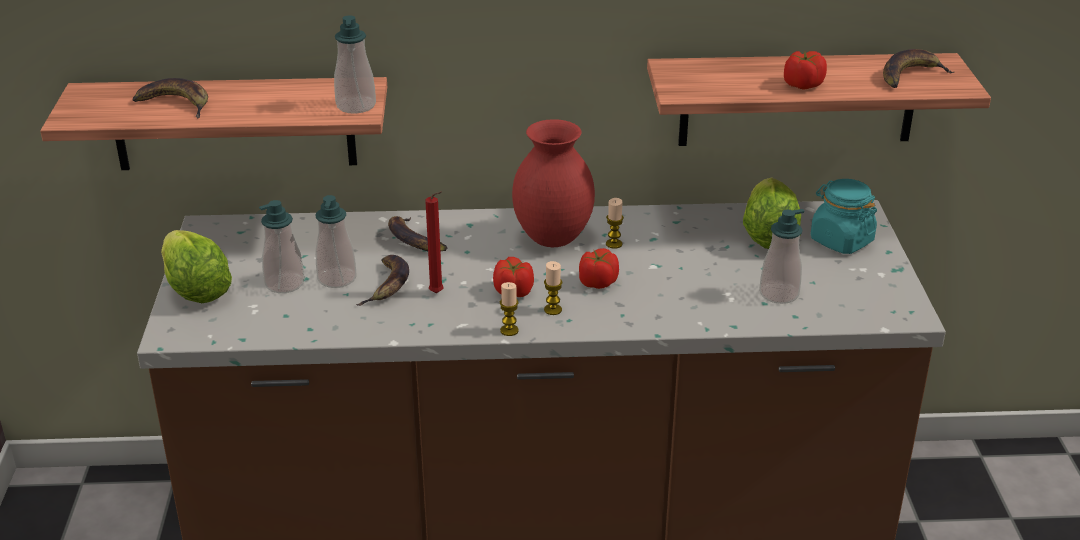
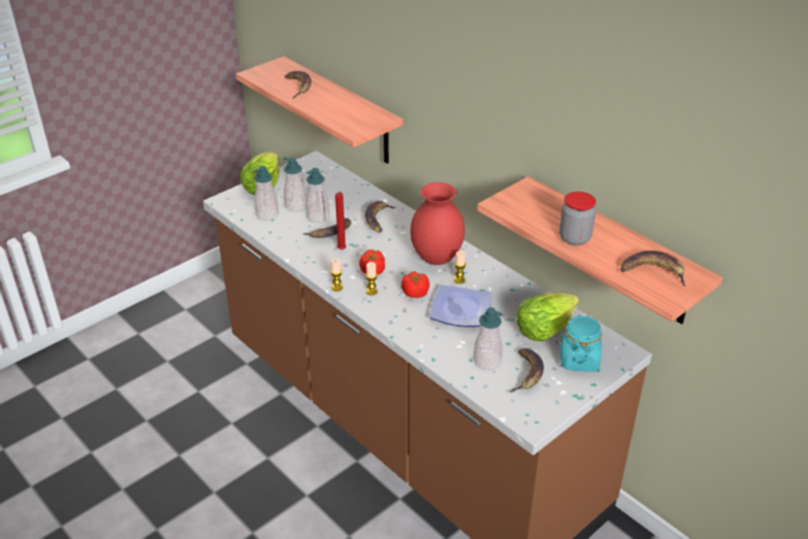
camera: 50 degrees right, 5 degrees up
soap dispenser [334,15,376,114] -> soap dispenser moved to [254,166,279,220]
tomato [784,51,827,90] -> jar [559,191,596,246]
none -> plate [430,285,491,327]
none -> banana [509,348,544,392]

